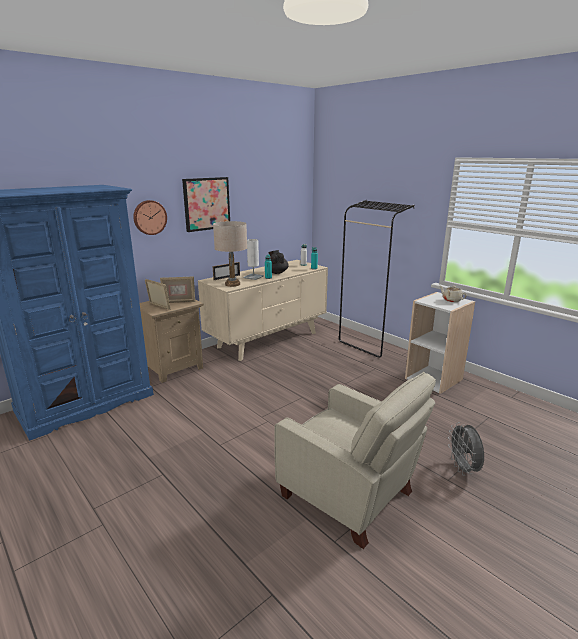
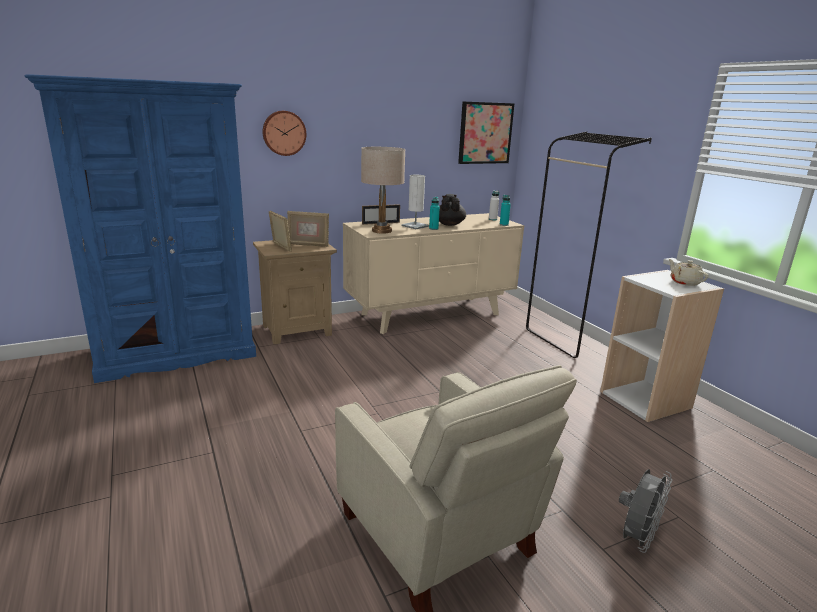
camera: 15 degrees right, 0 degrees up
picture [182,177,230,232] -> picture moved to [458,102,515,164]
grey fan [448,422,484,476] -> grey fan turned 150 degrees counterclockwise [619,469,672,553]

